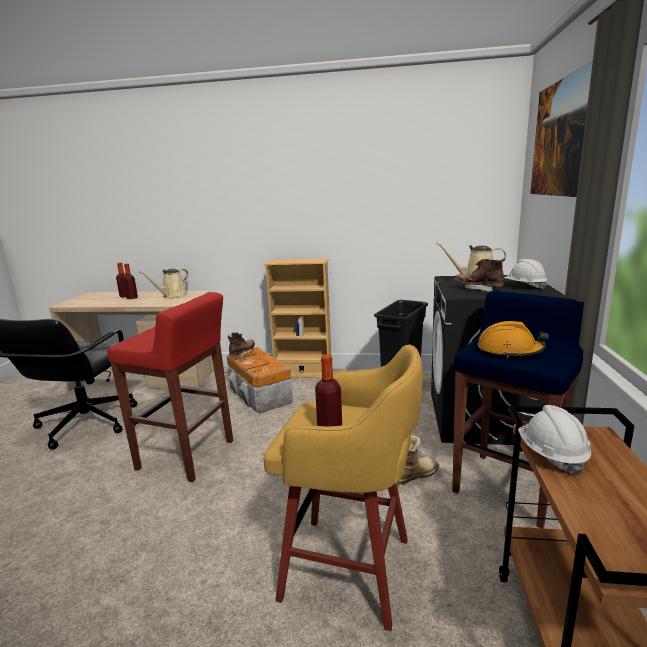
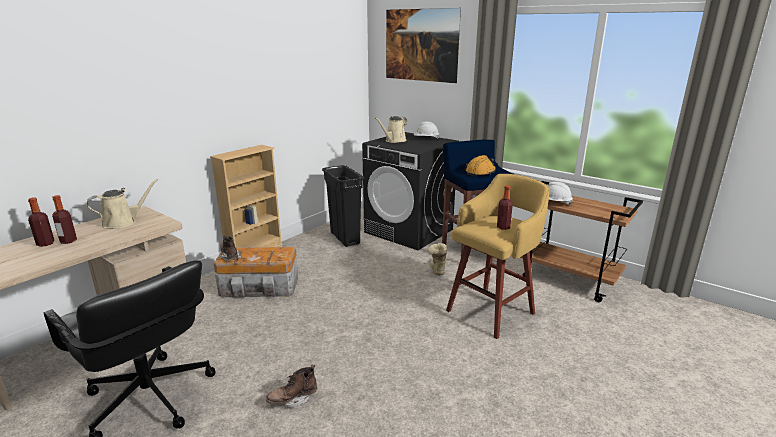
camera: 60 degrees left, 5 degrees up
red stool [107,292,233,482] -> none
beige watering can [139,269,189,299] -> beige watering can turned 105 degrees counterclockwise [87,179,158,229]
brown boot [455,259,505,292] -> brown boot moved to [266,365,317,408]

